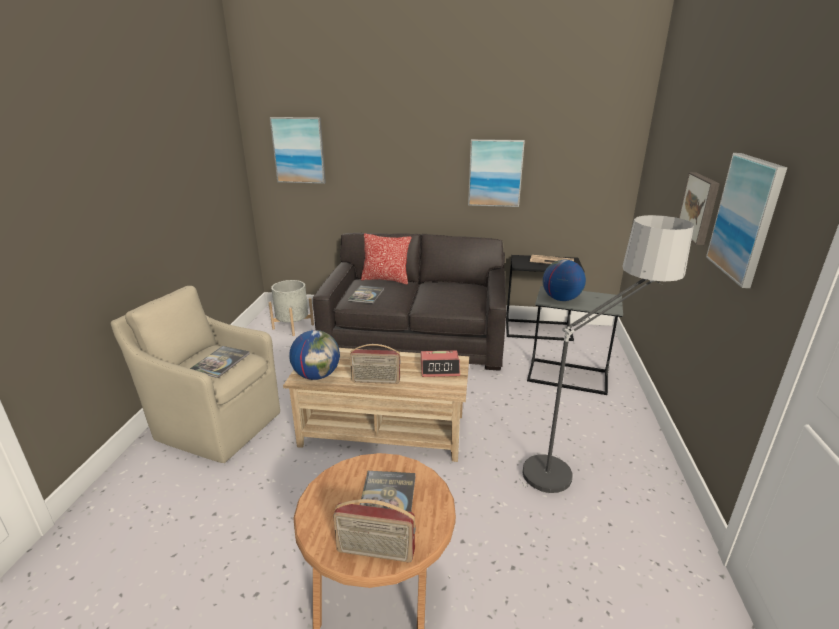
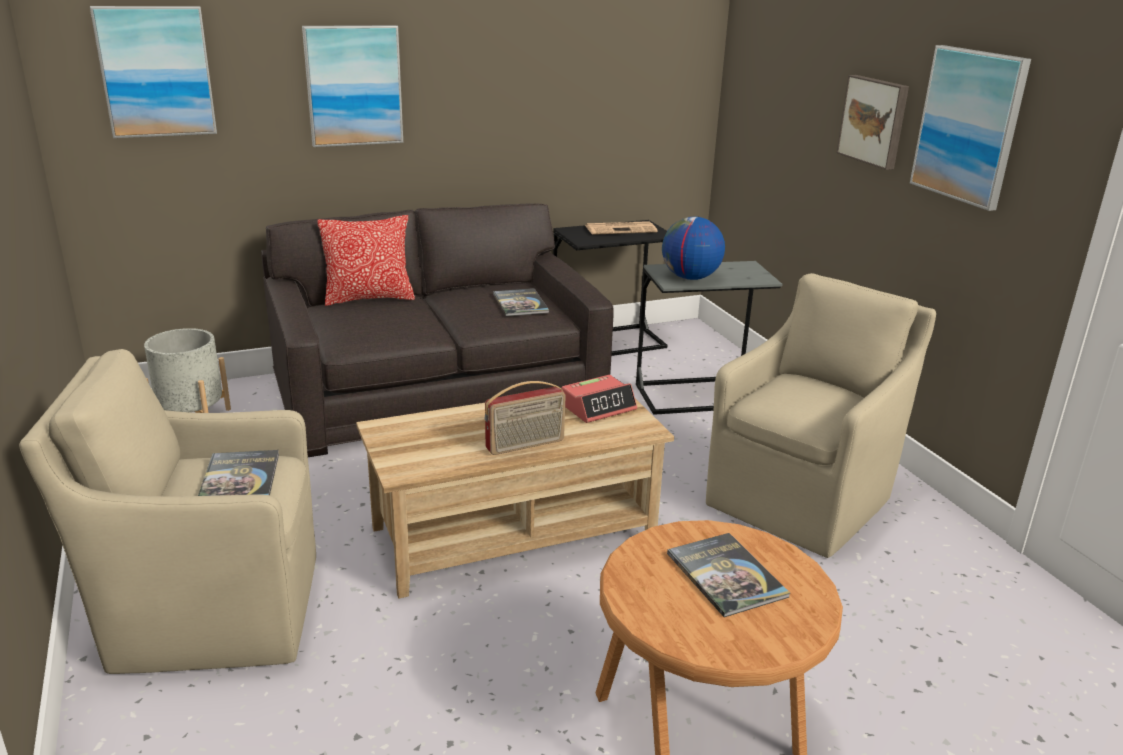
camera: 30 degrees left, 0 degrees up
globe [289,330,340,380] -> none
radio [333,499,416,562] -> none
book [348,285,384,304] -> book moved to [493,288,549,316]
picture [468,139,525,207] -> picture moved to [302,25,403,147]
floor lamp [519,215,694,493] -> beige armchair [706,273,936,558]

